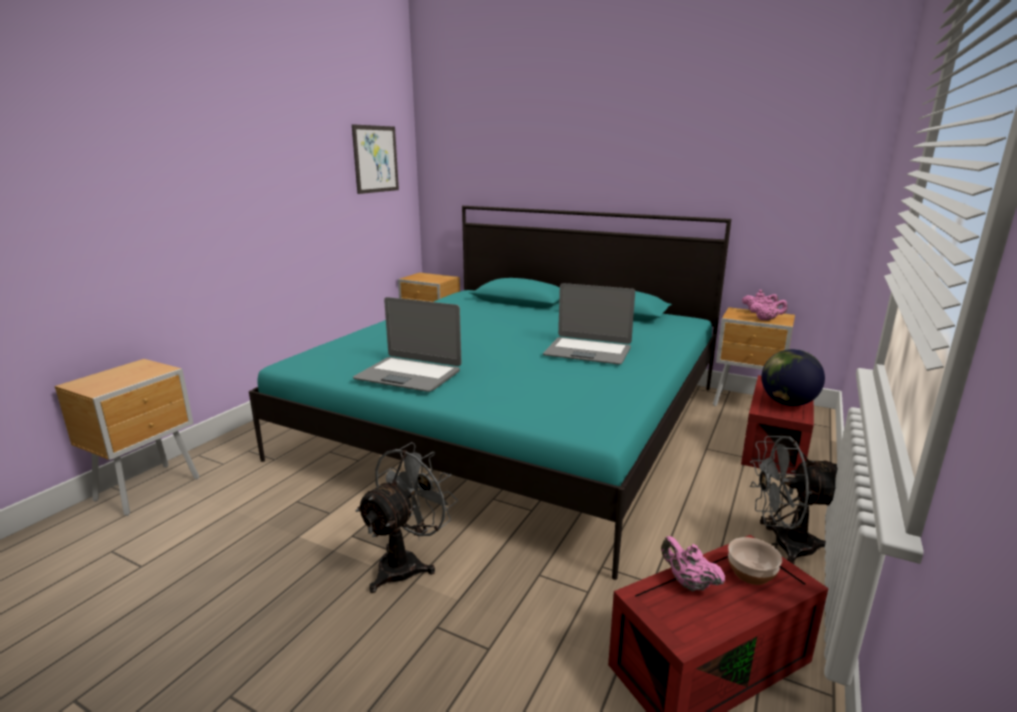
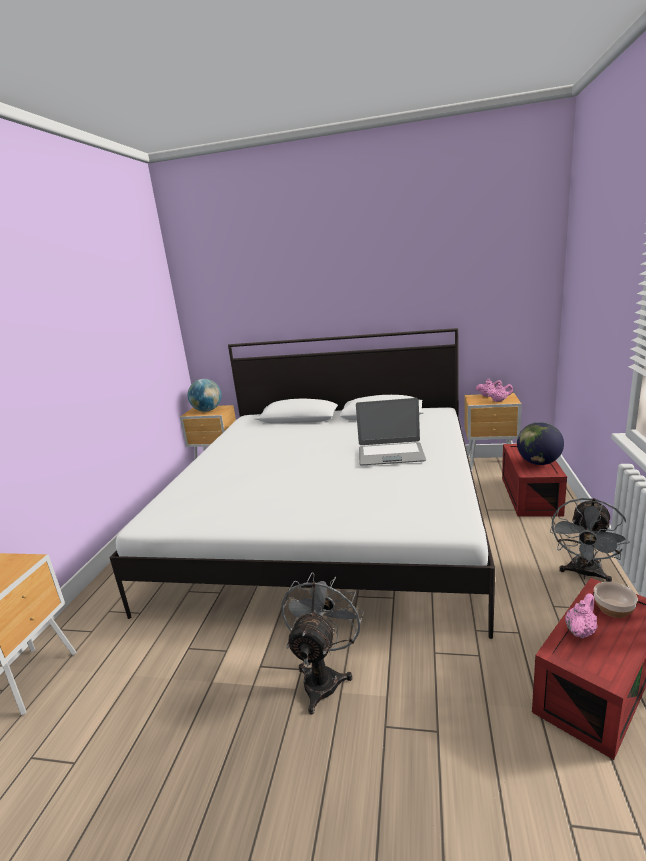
camera: 15 degrees left, 0 degrees up
turquoise bed [249,206,731,580] -> white bed [109,328,495,639]
picture [352,124,399,194] -> none
laptop [353,297,461,392] -> none
pink teapot [661,536,725,591] -> pink teapot turned 105 degrees clockwise [565,593,598,638]
grey fan [750,436,838,564] -> grey fan turned 45 degrees counterclockwise [550,498,630,582]
none -> globe [188,379,222,412]

